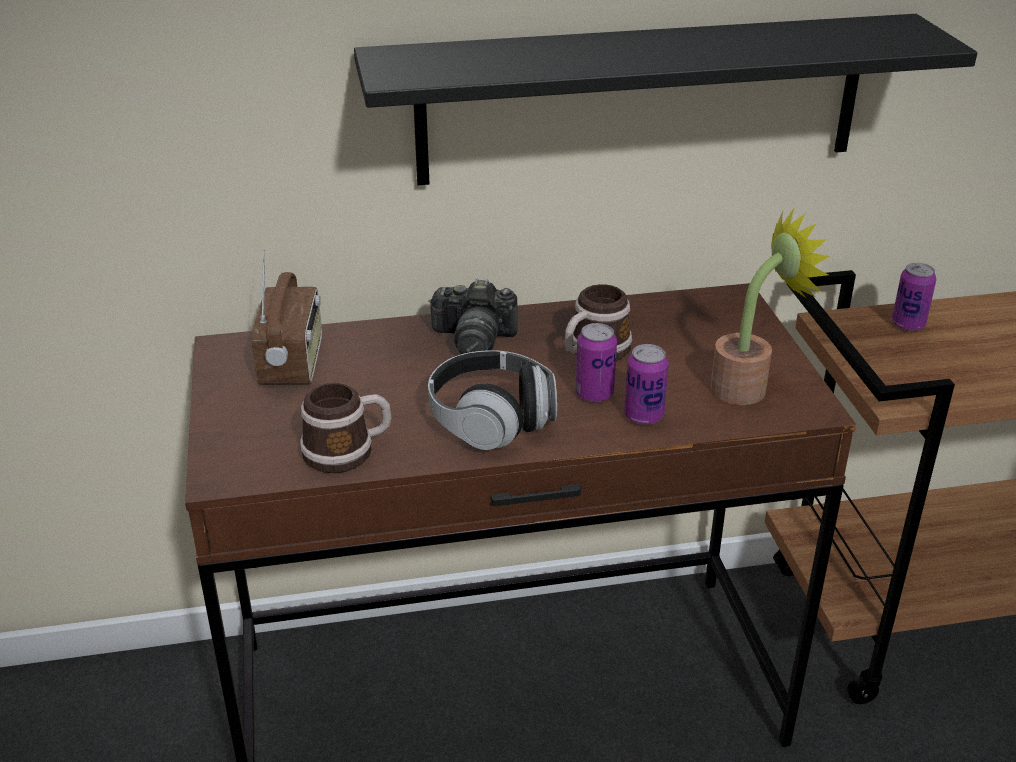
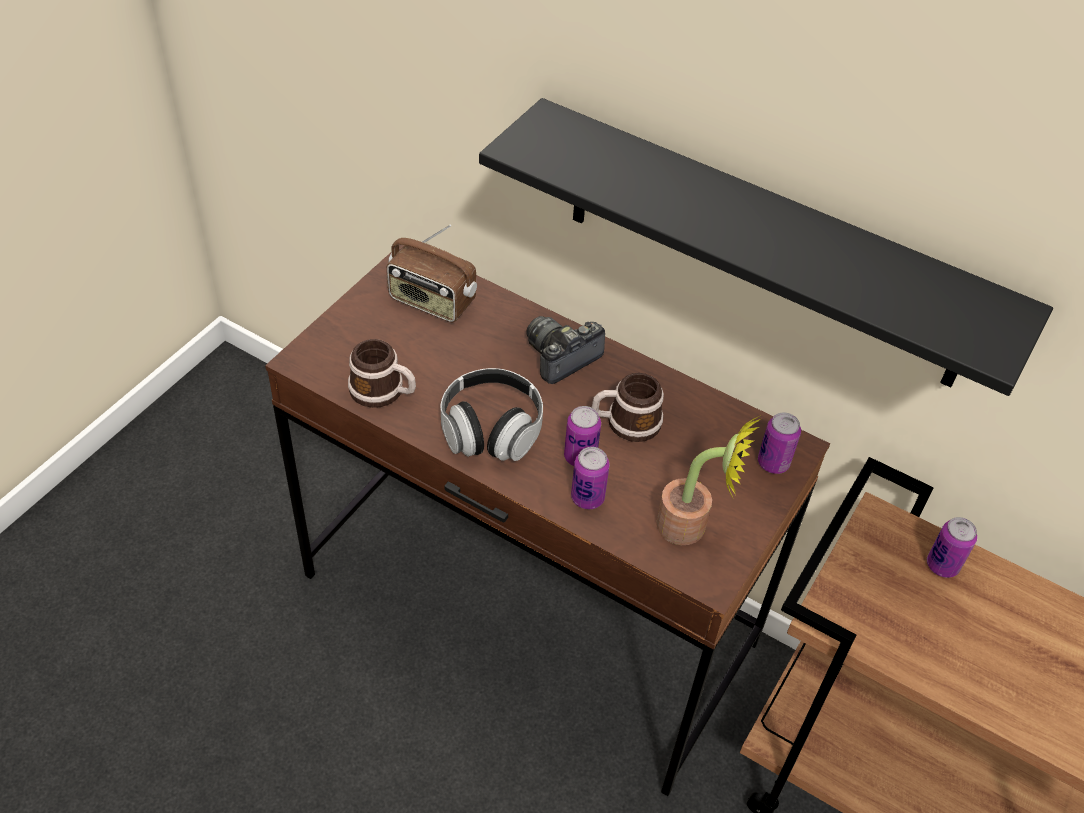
camera: 40 degrees right, 15 degrees up
radio [252,249,322,385] -> radio turned 75 degrees clockwise [387,225,477,322]
camera [428,279,518,354] -> camera turned 90 degrees clockwise [527,316,605,384]
none -> can [758,413,801,474]

